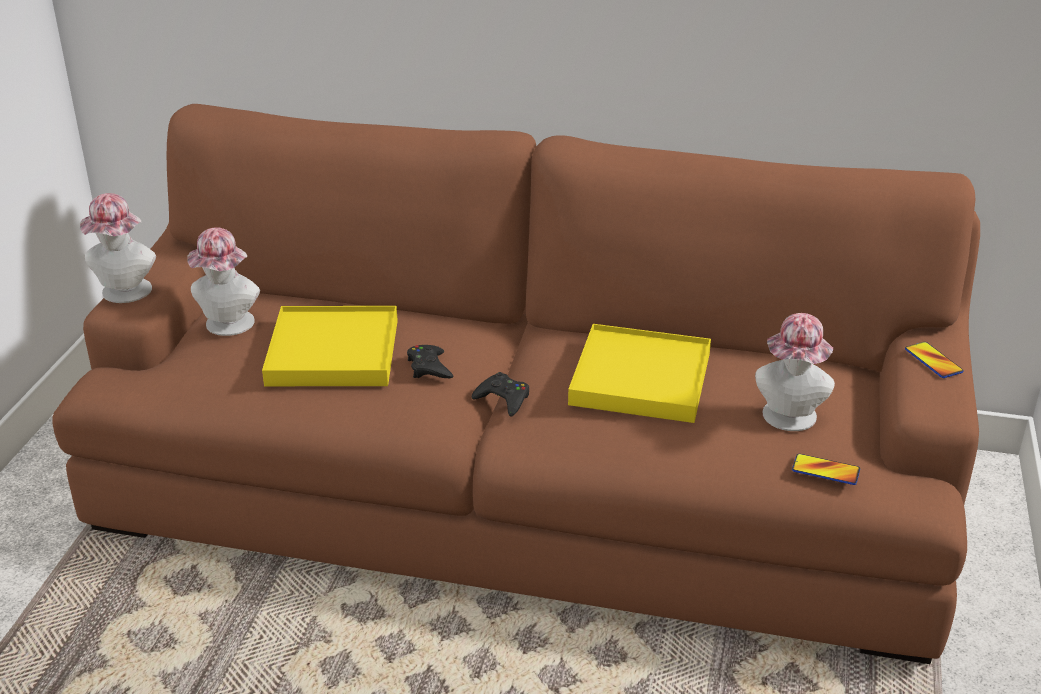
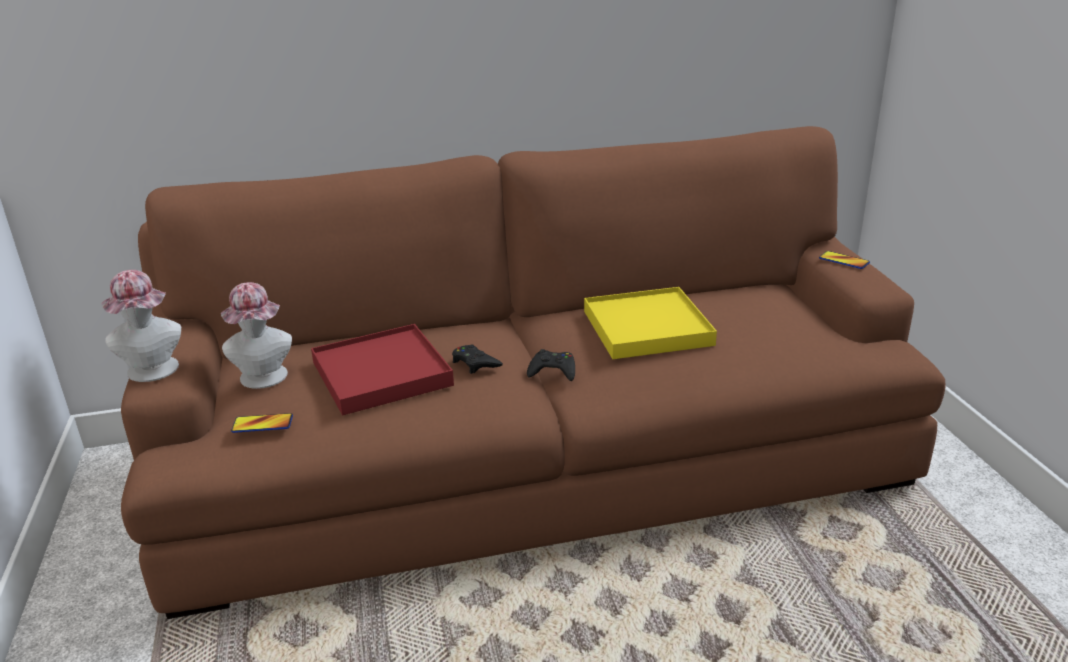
camera: 25 degrees left, 5 degrees down
yellow tray [262,306,398,386] -> red tray [311,324,454,415]
hat [755,313,835,431] -> none
phone [792,454,860,485] -> phone moved to [231,413,293,433]

